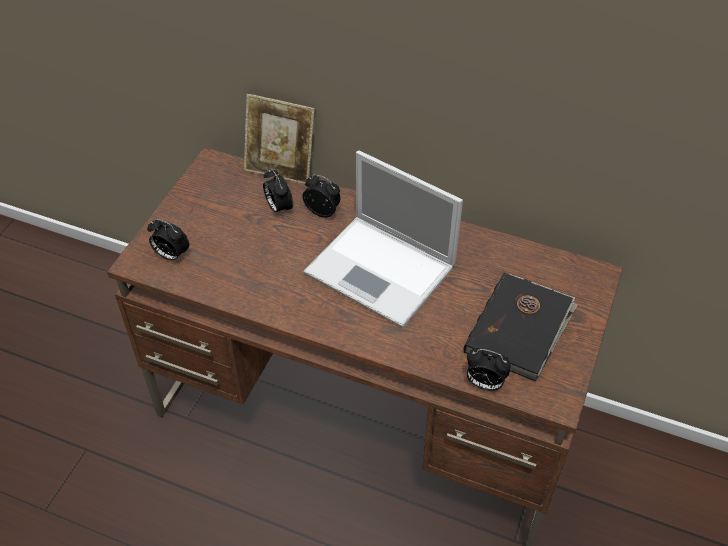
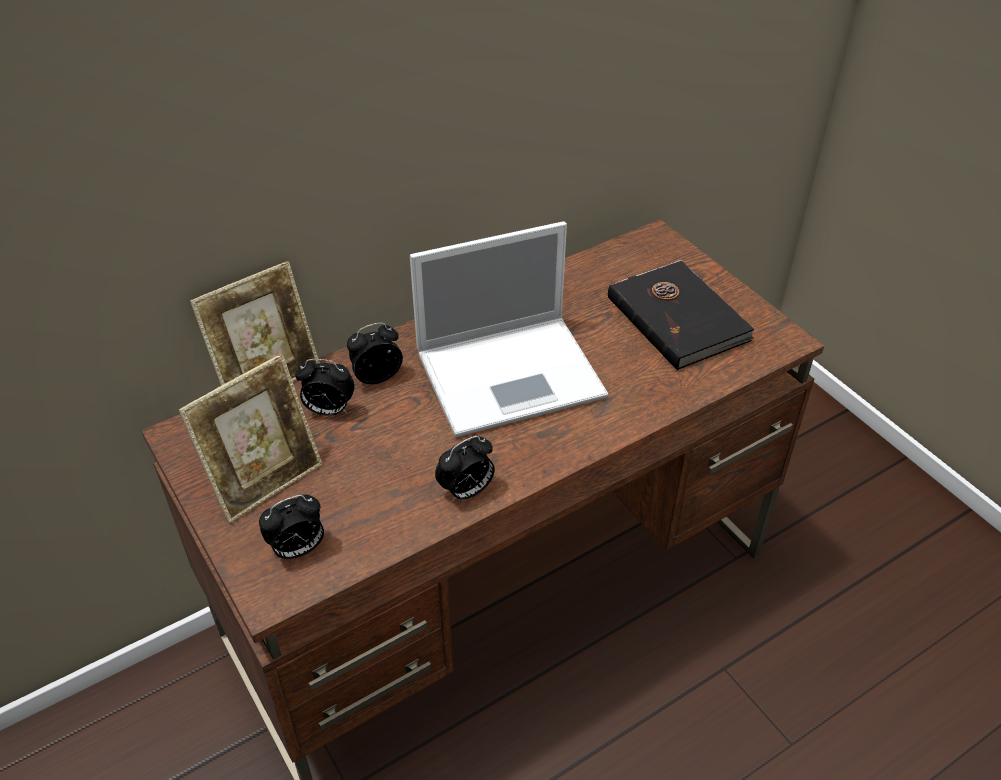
camera: 55 degrees left, 5 degrees down
alarm clock [467,348,511,391] -> alarm clock moved to [435,436,495,502]
none -> picture frame [179,354,322,523]

